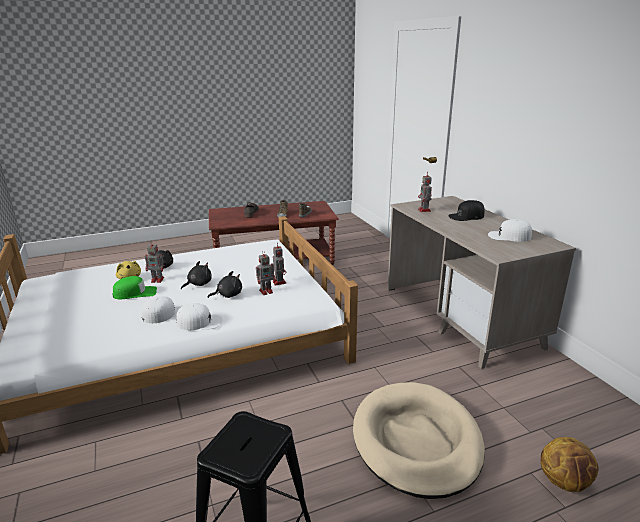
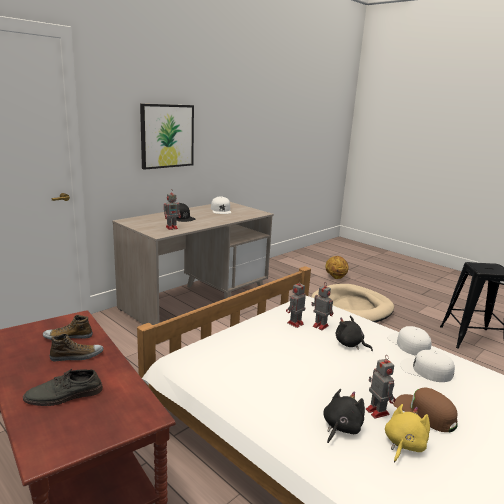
camera: 115 degrees left, 5 degrees down
green cap [113,276,157,299] -> brown cap [393,388,458,432]
black plush toy [181,261,212,289] -> none
none -> picture [140,104,194,170]

